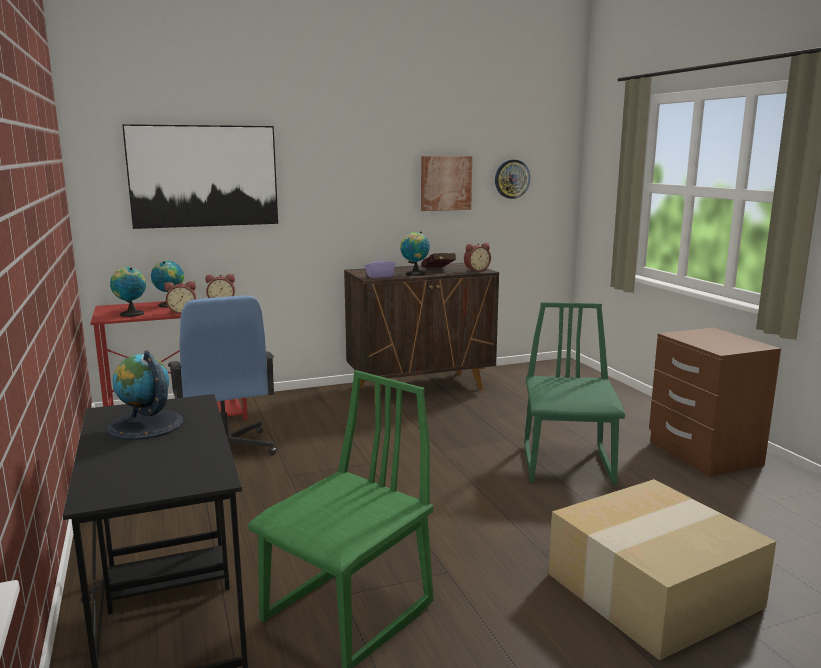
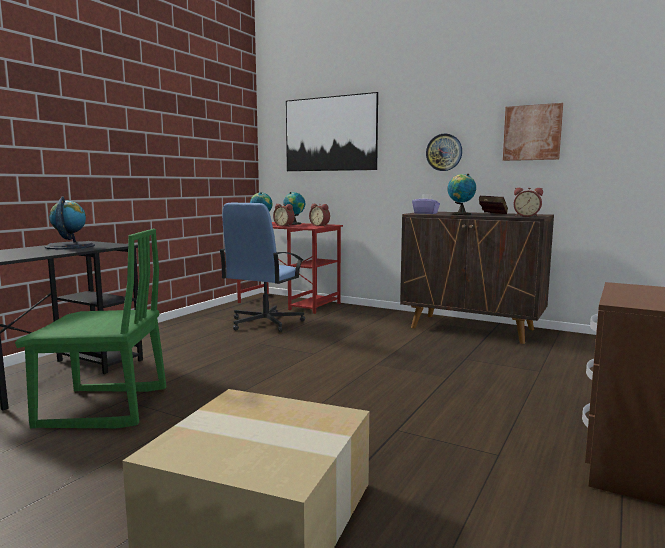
camera: 50 degrees right, 5 degrees down
wall clock [495,160,530,199] -> wall clock moved to [426,134,462,171]
green chair [524,302,625,485] -> none

